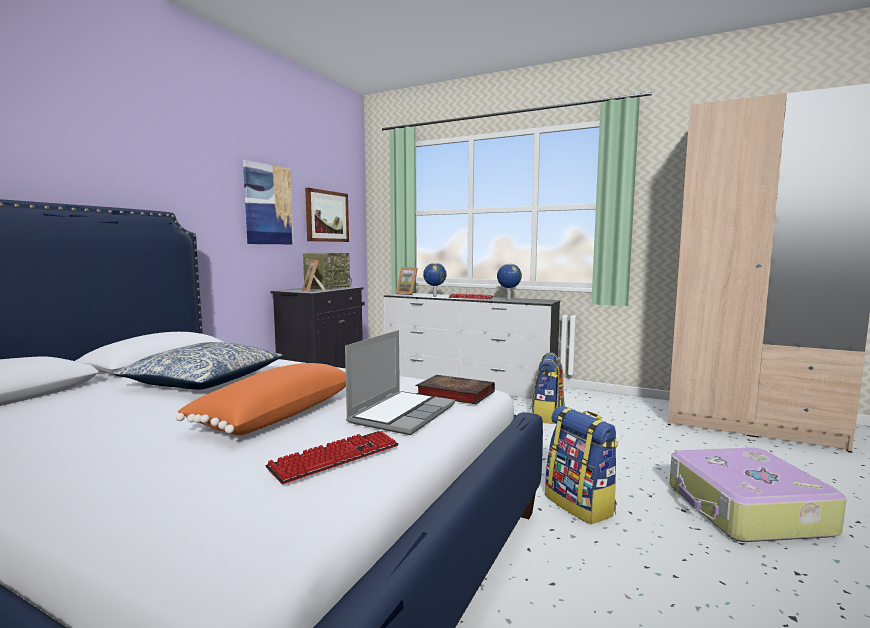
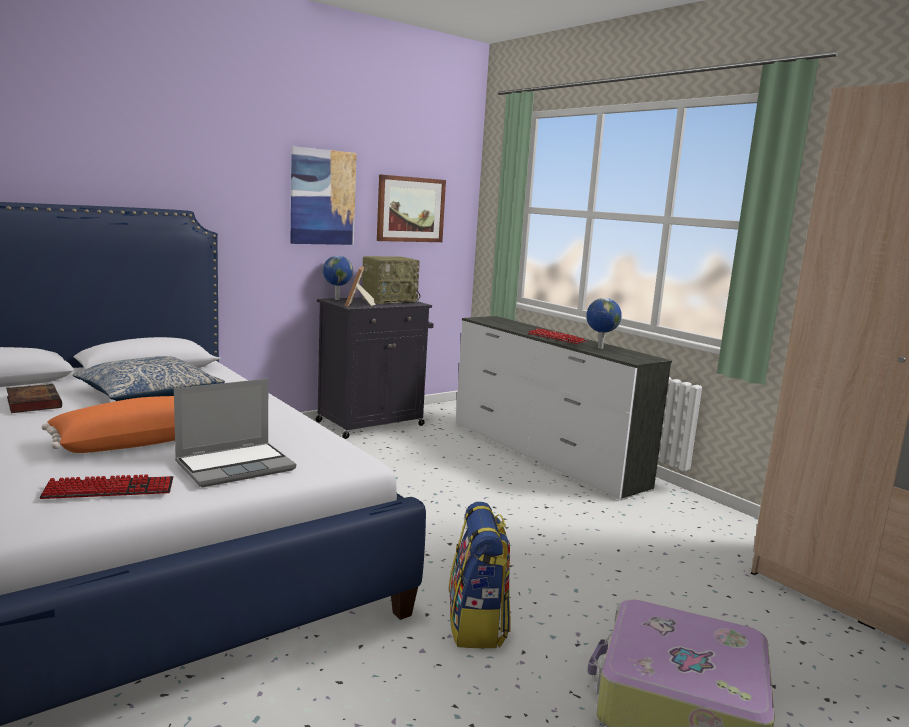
camera: 25 degrees right, 5 degrees up
picture frame [396,267,418,295] -> none
book [415,375,495,404] -> book moved to [6,384,62,413]
globe [423,263,447,297] -> globe moved to [323,256,353,300]
backpack [531,352,565,424] -> none

